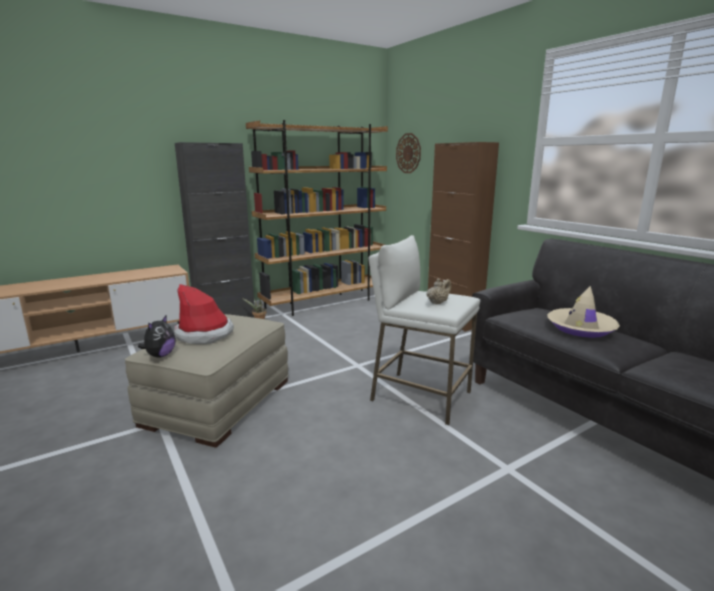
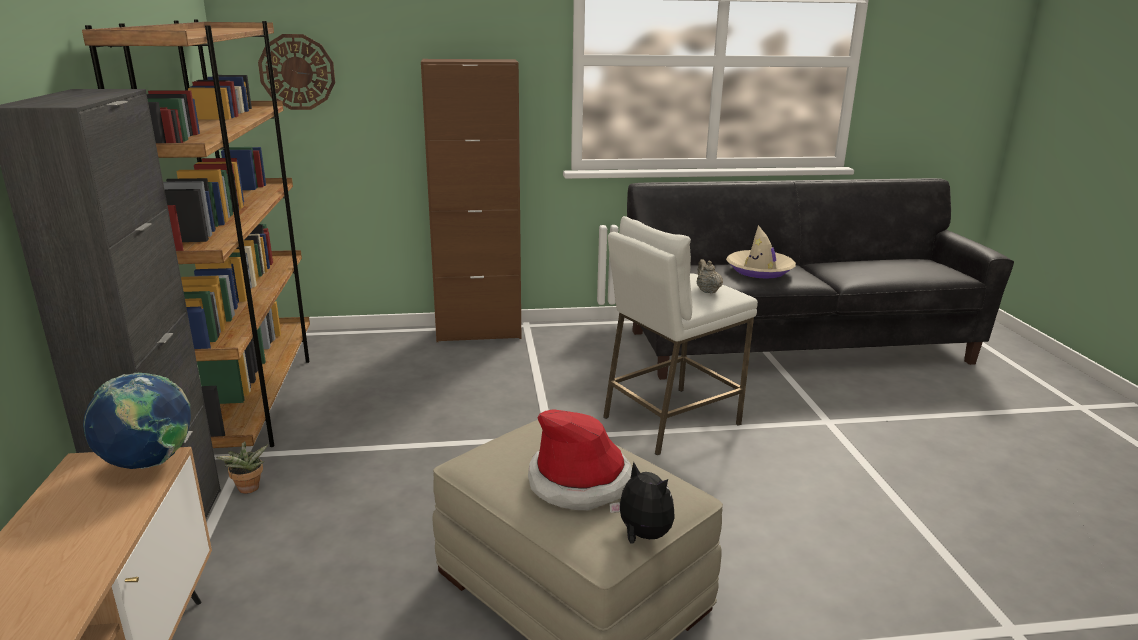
camera: 65 degrees left, 5 degrees up
none -> globe [83,373,191,469]

